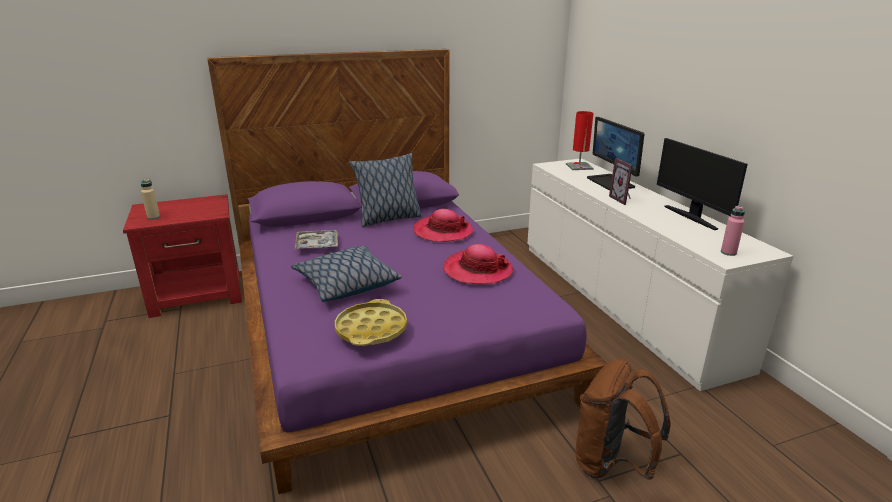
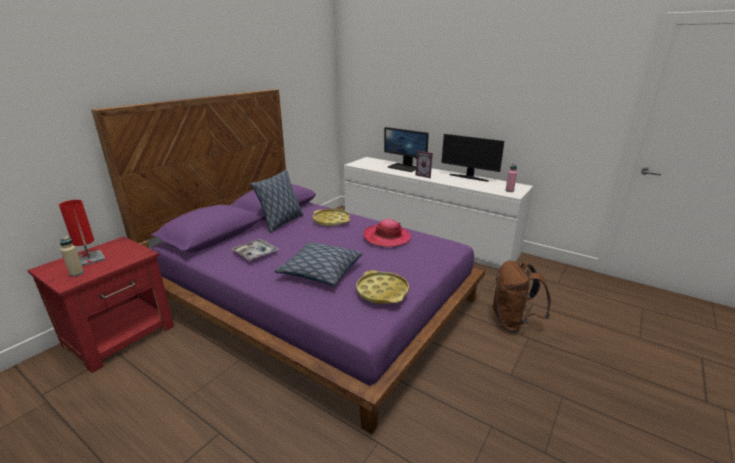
camera: 35 degrees left, 0 degrees up
hat [413,209,474,242] -> yellow tray [313,209,350,227]
red table lamp [566,111,593,170] -> red table lamp moved to [59,200,106,266]

